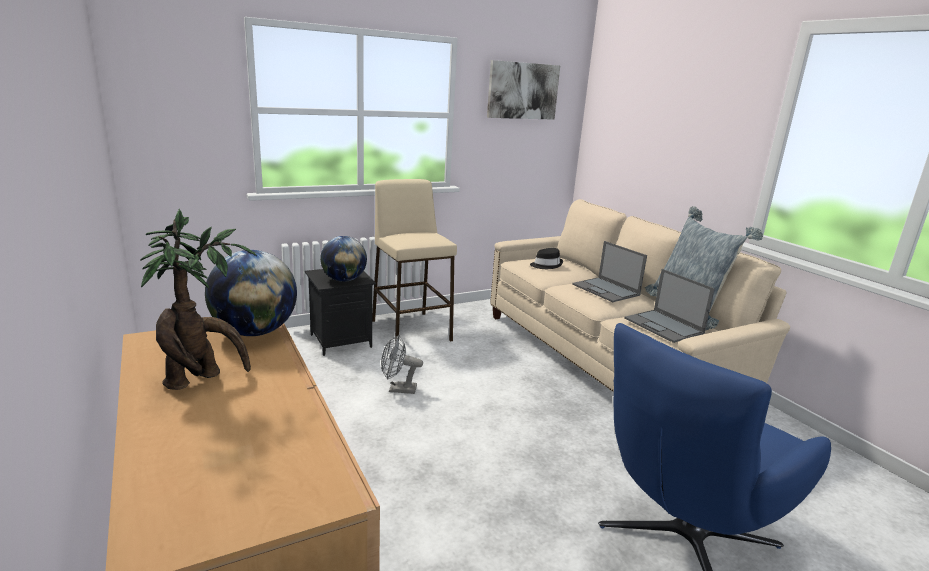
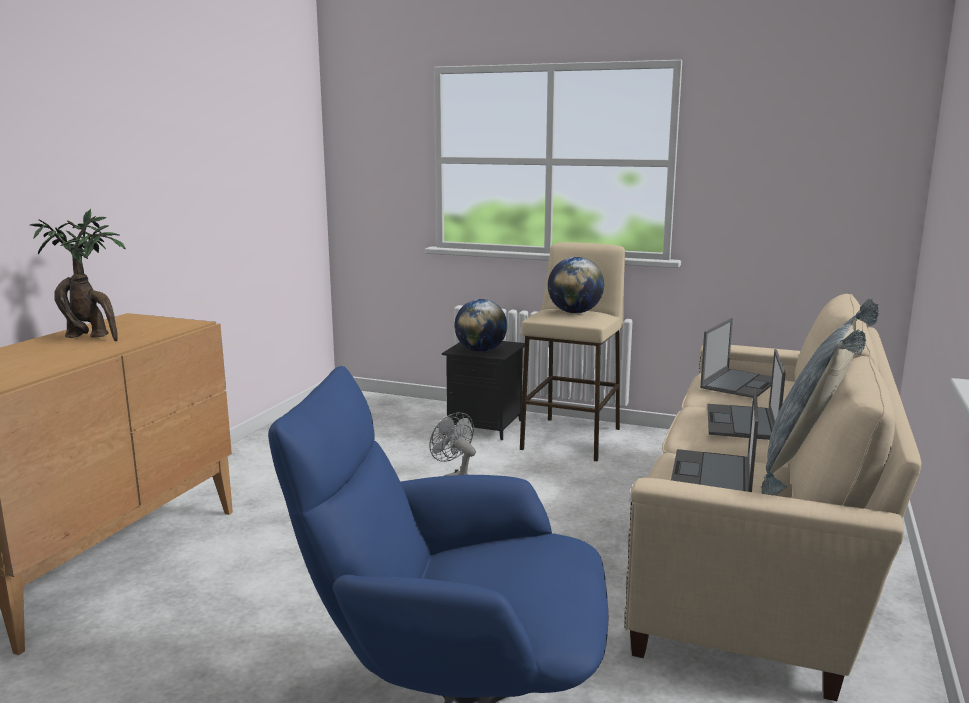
camera: 50 degrees right, 5 degrees down
globe [205,250,297,336] -> globe moved to [548,257,604,314]
picture [487,60,560,120] -> none
black hat [530,248,563,269] -> laptop [700,318,772,398]

